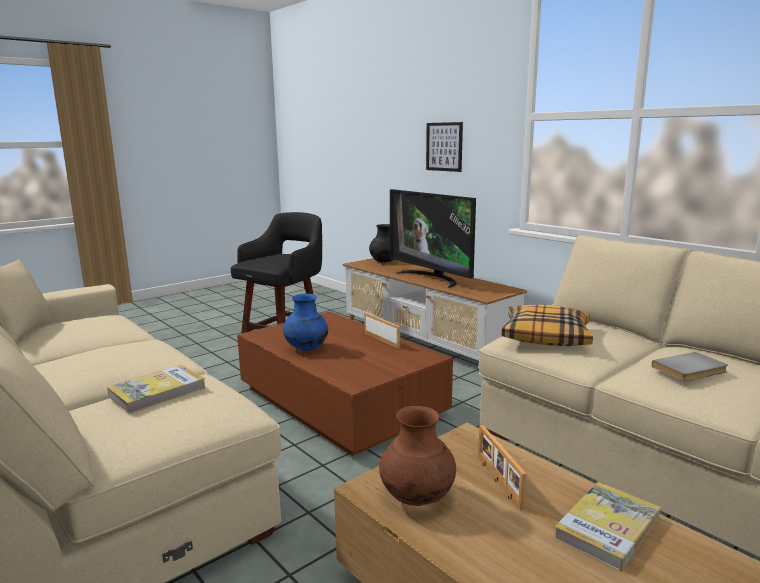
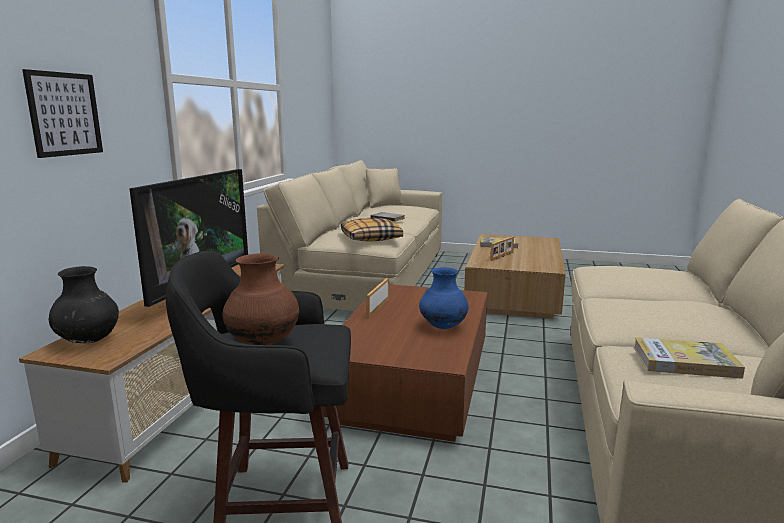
camera: 125 degrees left, 0 degrees up
book [107,365,206,414] -> book moved to [634,337,745,379]
brown vase [379,406,456,506] -> brown vase moved to [223,253,299,345]

